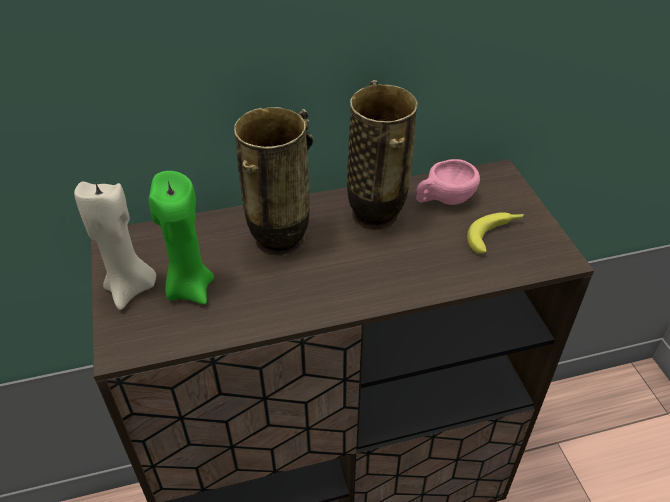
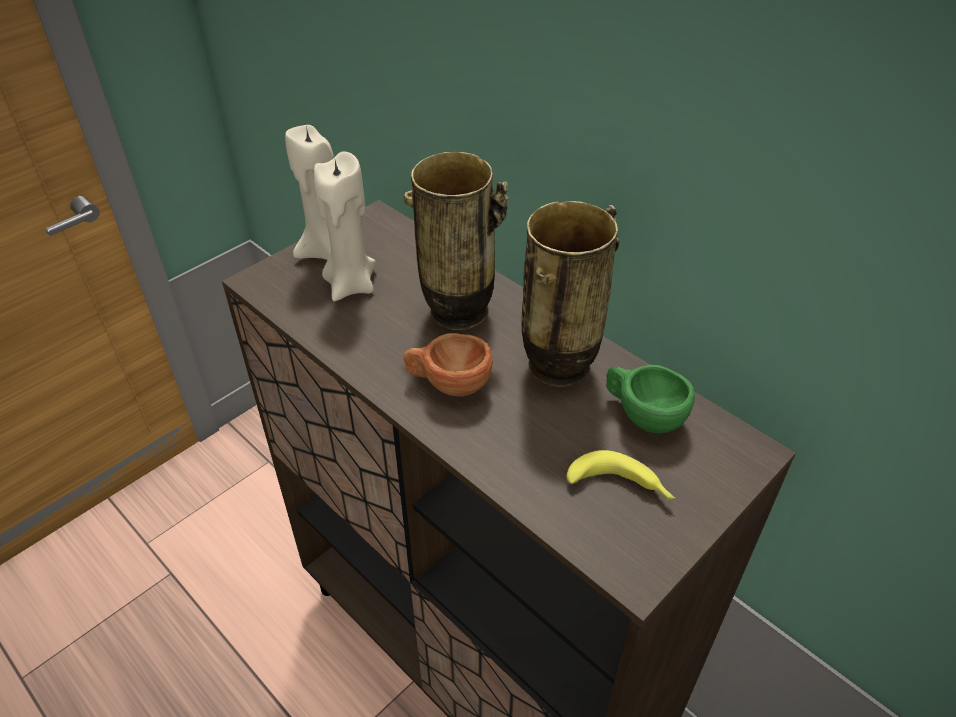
camera: 60 degrees right, 0 degrees up
green candle [149,171,214,304] -> beige candle [314,151,375,302]
pink cup [416,159,480,205] -> green cup [606,365,695,433]
none -> brown cup [404,333,493,396]

